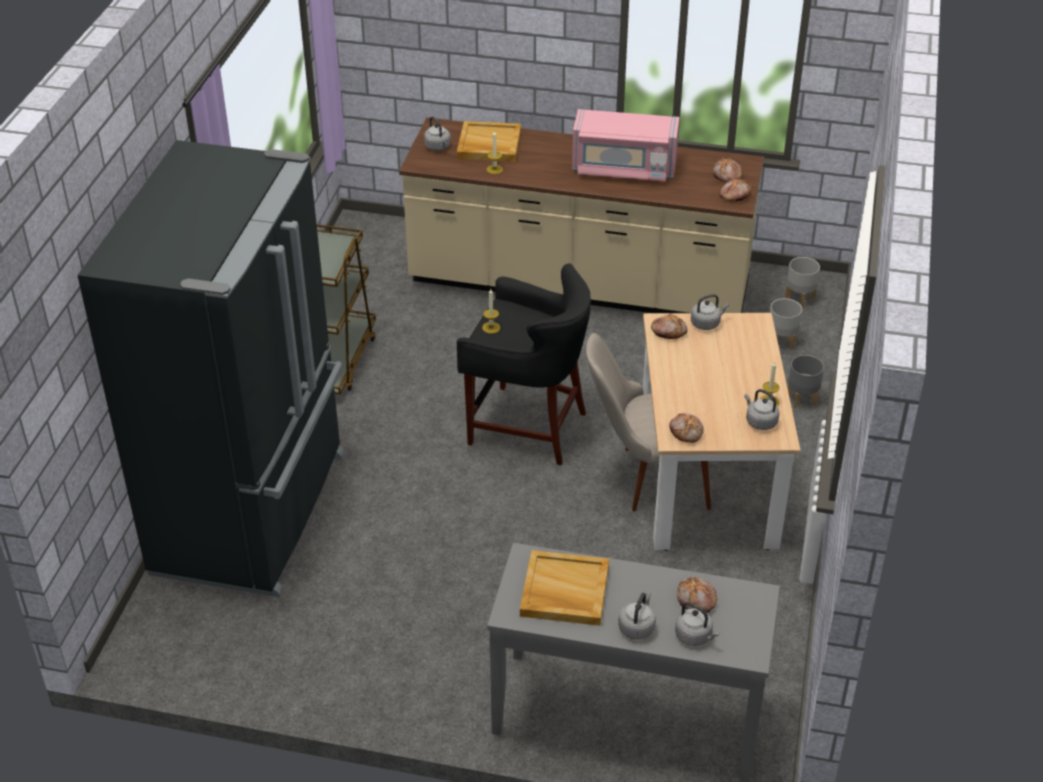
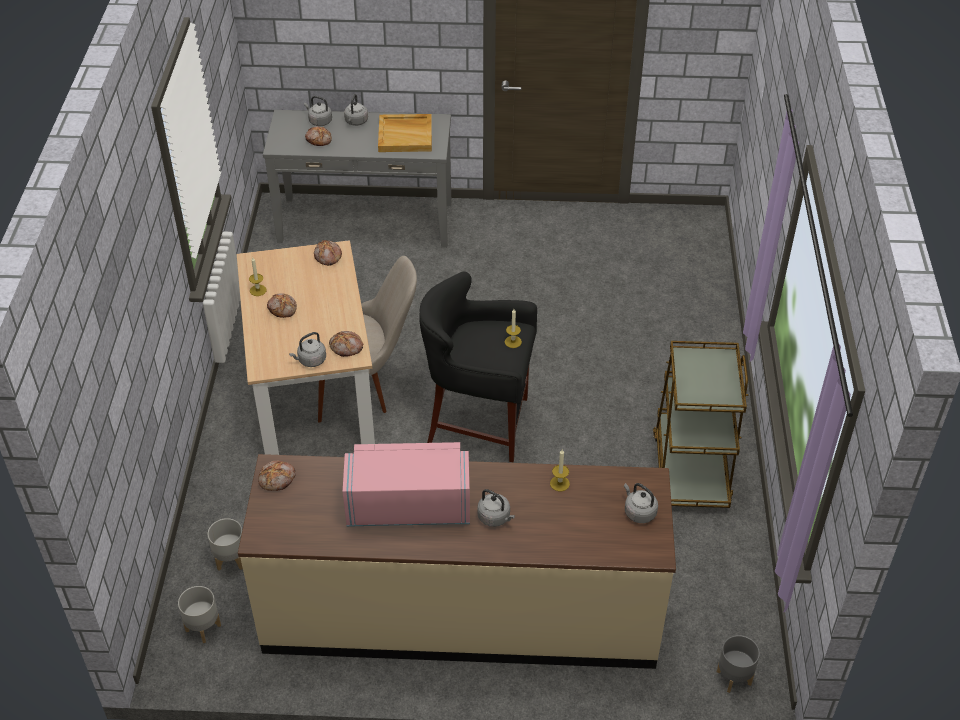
camera: 170 degrees right, 5 degrees up
black fridge [77,140,345,597] -> none
beige tray [457,121,521,162] -> none
bread [713,157,743,182] -> bread moved to [267,293,297,318]
grey kettle [744,389,780,430] -> grey kettle moved to [477,489,515,527]
grey planter [788,355,824,409] -> grey planter moved to [717,635,760,693]

